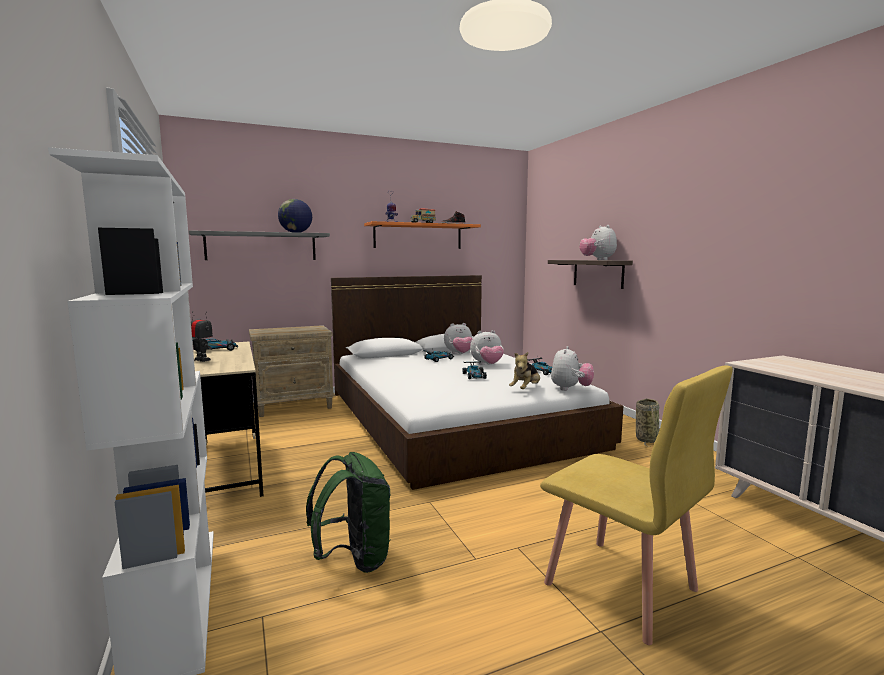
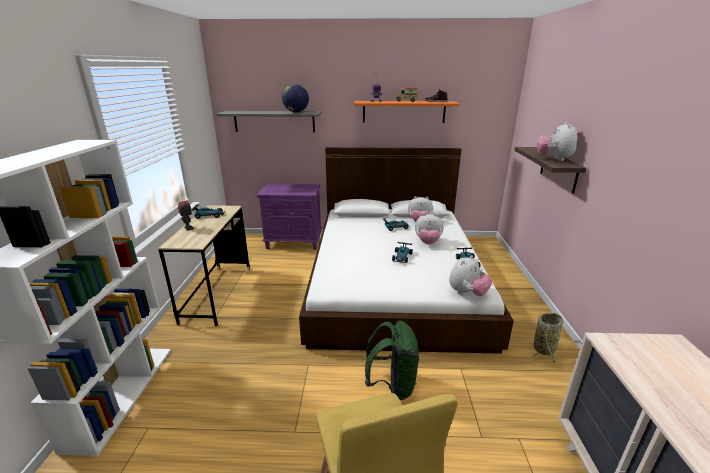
camera: 25 degrees right, 15 degrees up
beige nightstand [249,325,336,417] -> purple nightstand [257,184,322,250]
green backpack [306,452,391,573] -> green backpack moved to [365,321,419,400]
plush toy [509,352,540,389] -> none

